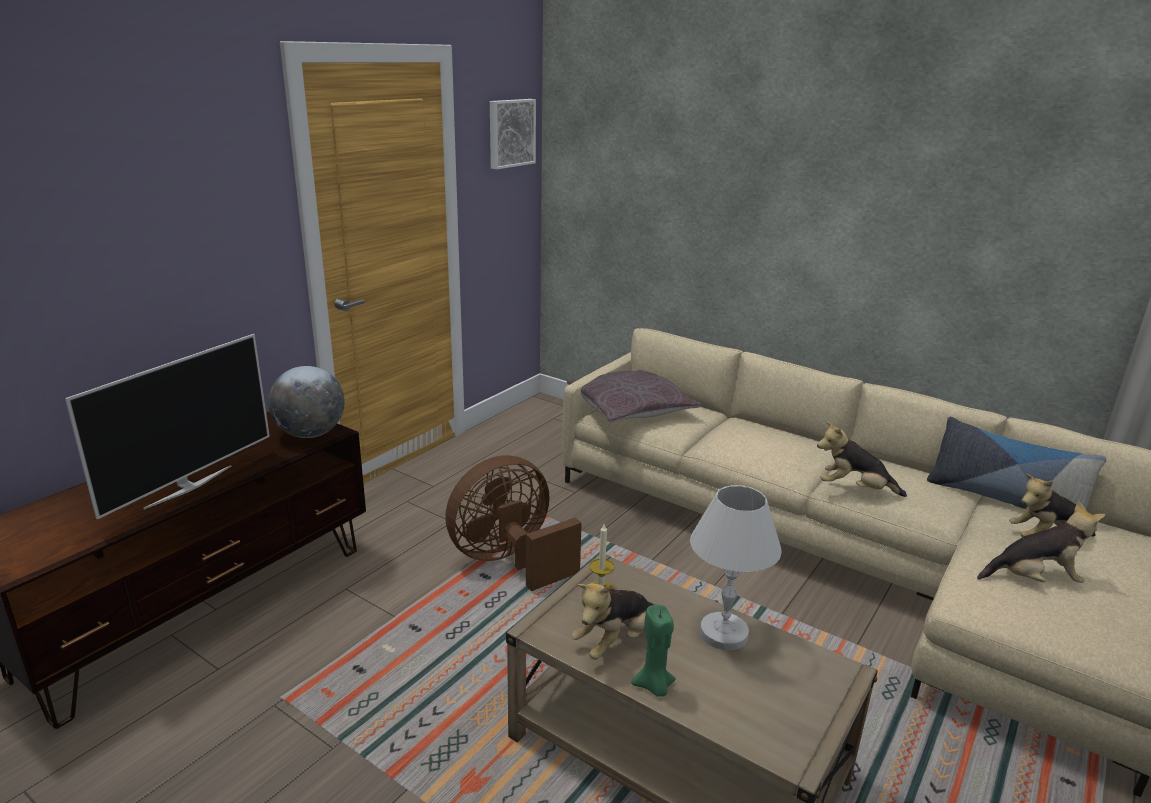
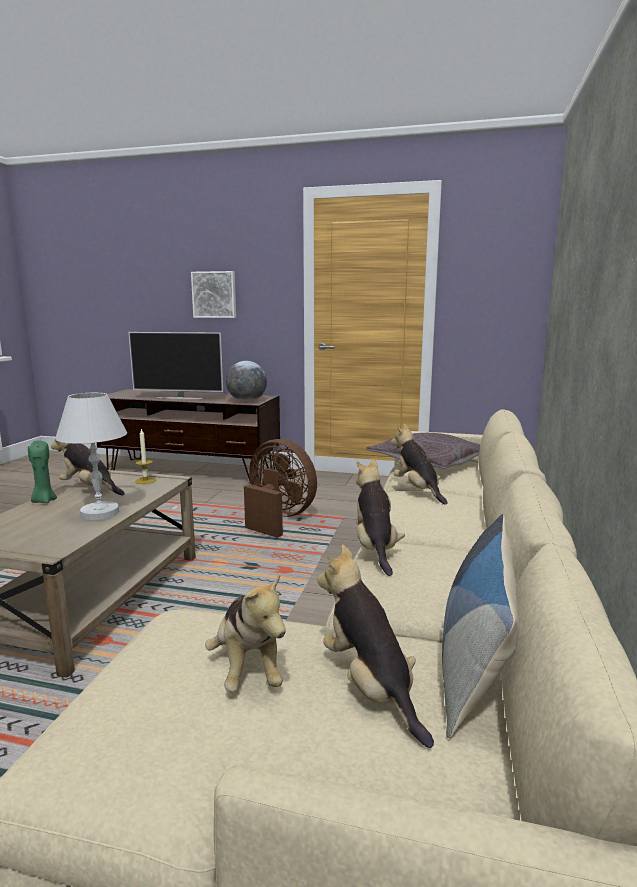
camera: 70 degrees right, 10 degrees down
picture [490,99,536,170] -> picture moved to [191,271,236,318]
none -> plush toy [391,424,447,505]

